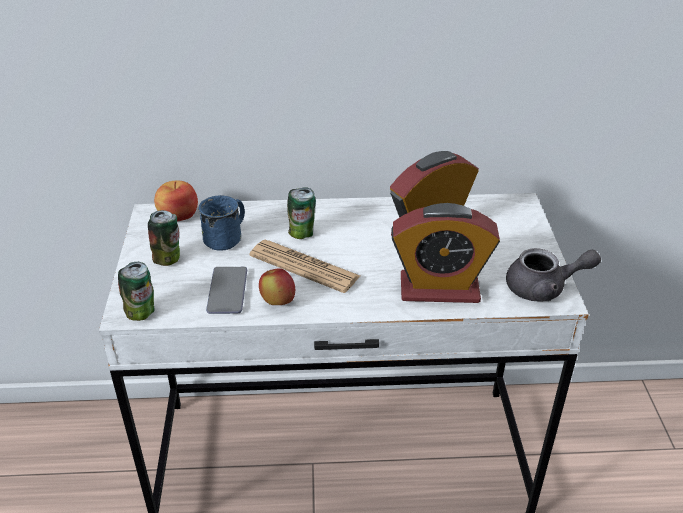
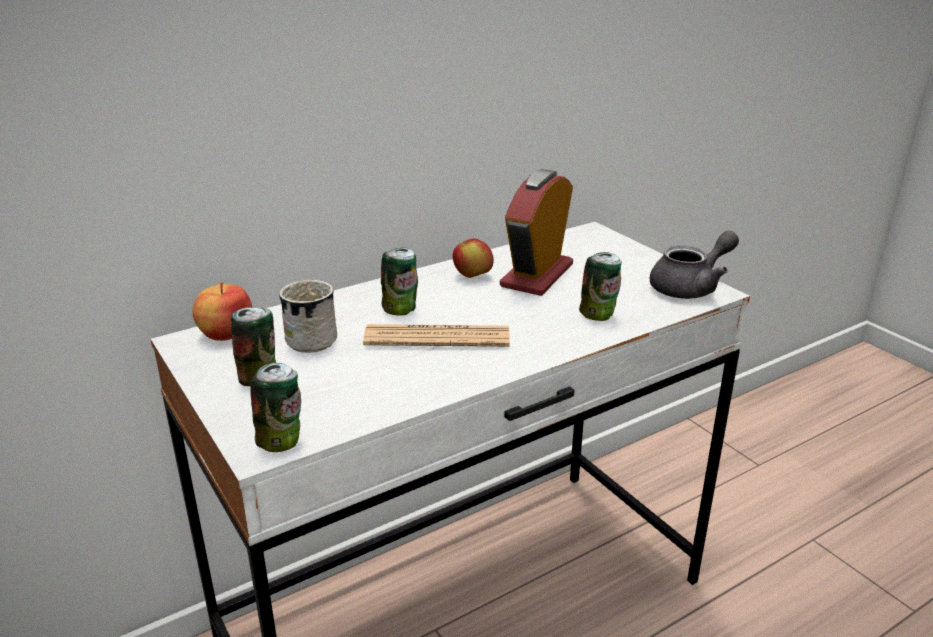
camera: 30 degrees left, 10 degrees down
blue mug [198,195,245,251] -> white mug [279,280,337,353]
phone [206,267,247,314] -> none
apple [259,268,295,305] -> apple moved to [453,238,494,278]
alarm clock [391,203,500,303] -> can [579,252,622,321]

